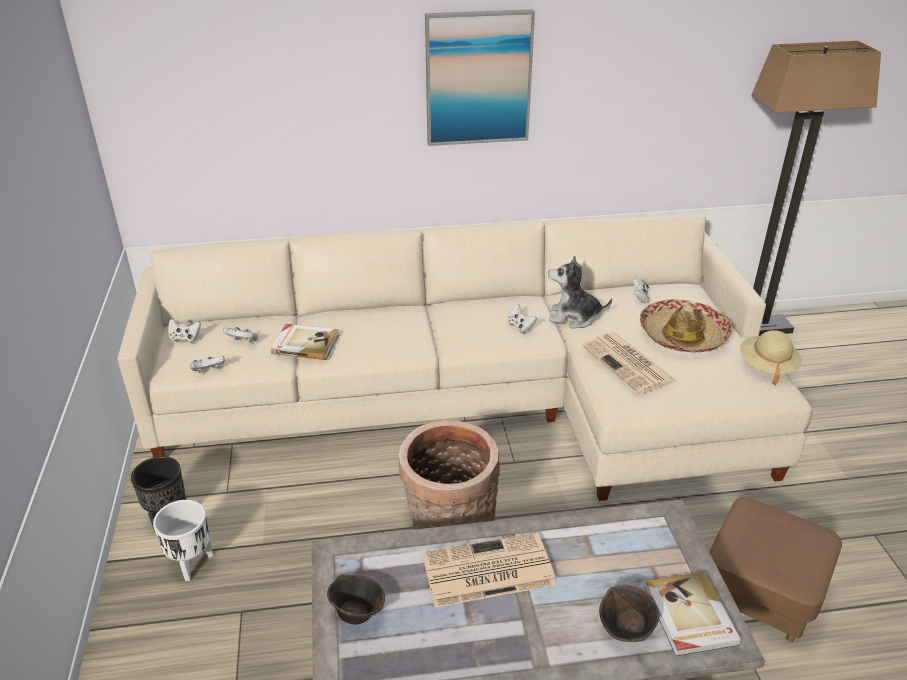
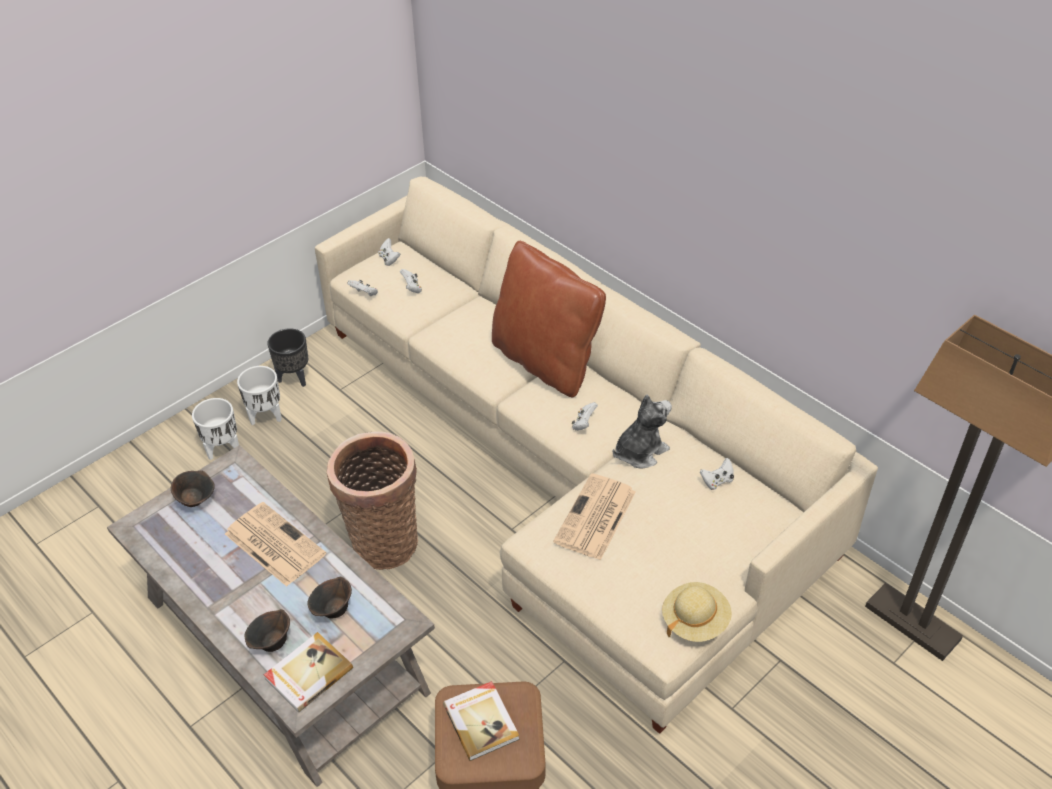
camera: 55 degrees right, 10 degrees up
book [270,324,339,360] -> book moved to [443,681,520,761]
picture [425,9,535,146] -> none
plush toy [548,256,612,328] -> plush toy turned 75 degrees clockwise [613,395,672,469]
hat [640,299,732,352] -> none
none -> white planter [192,398,239,460]
none -> brown bowl [307,576,352,619]
none -> brown pillow [492,241,606,397]

